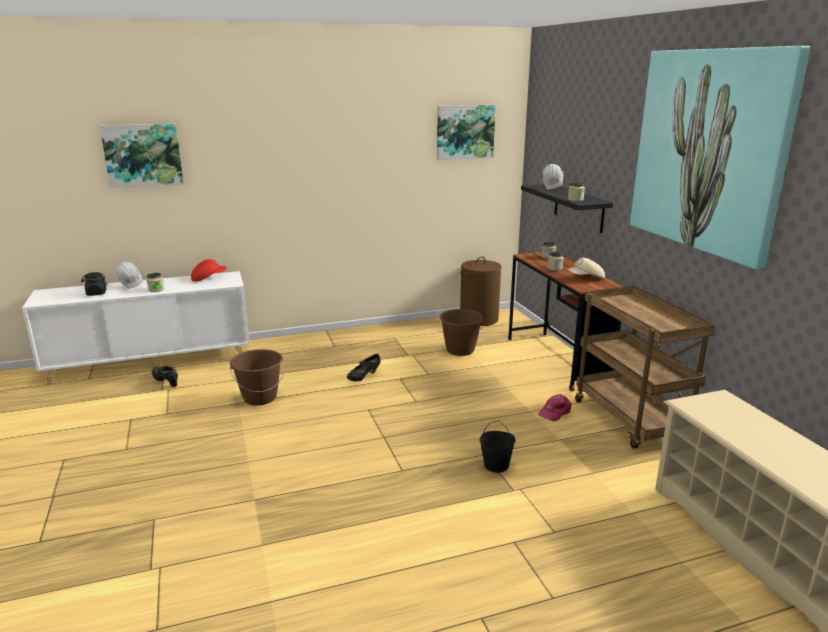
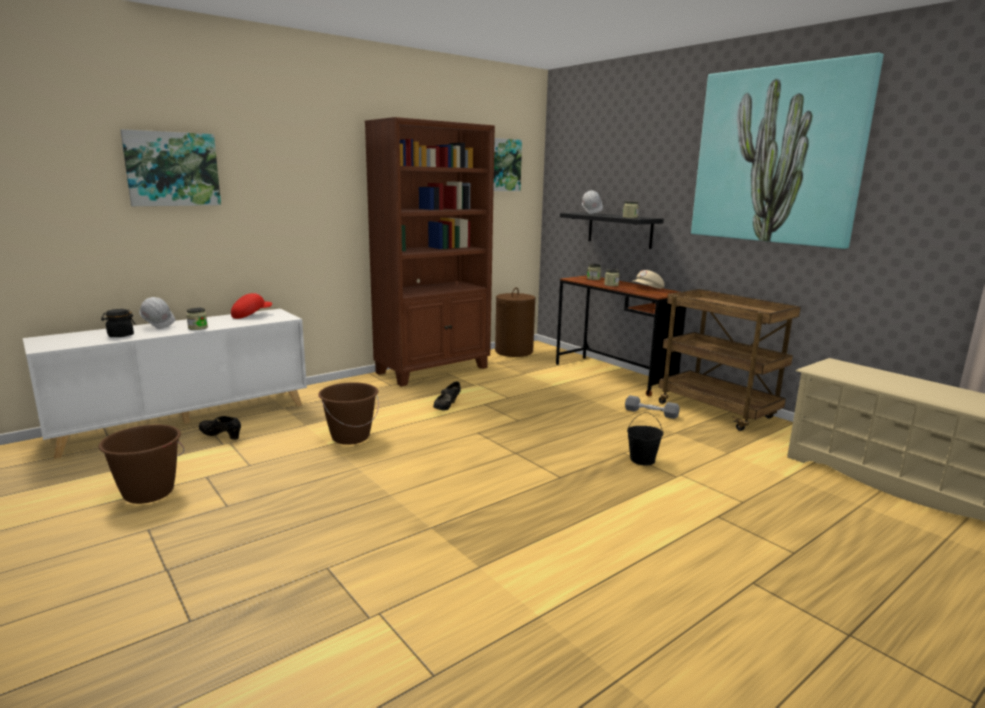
camera: 20 degrees left, 5 degrees down
brown bucket [440,309,484,356] -> brown bucket moved to [98,425,184,504]
pink cap [538,394,571,421] -> grey dumbbell [625,395,680,419]
none -> brown bookcase [365,117,495,386]

